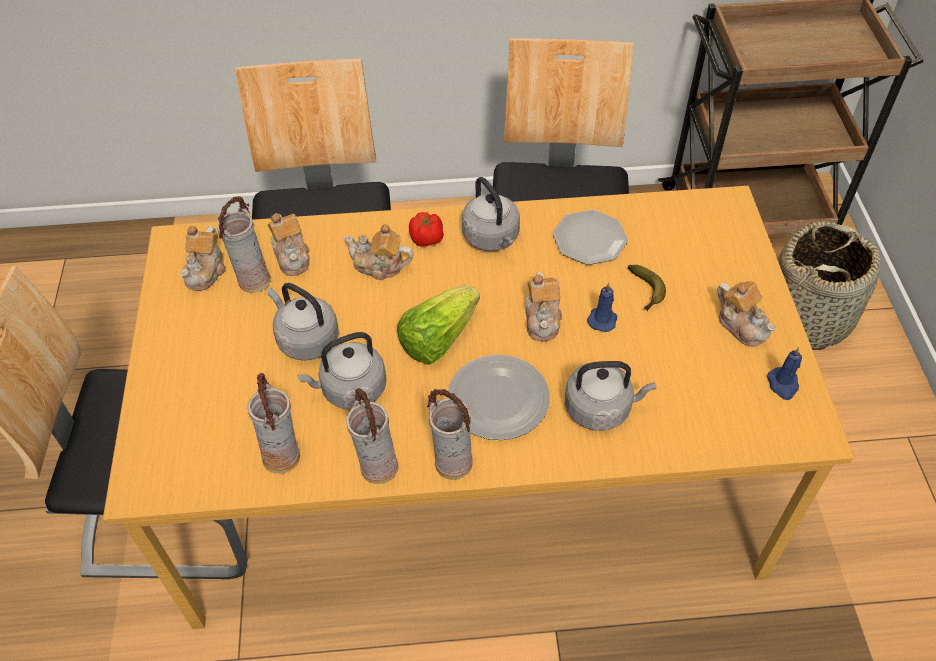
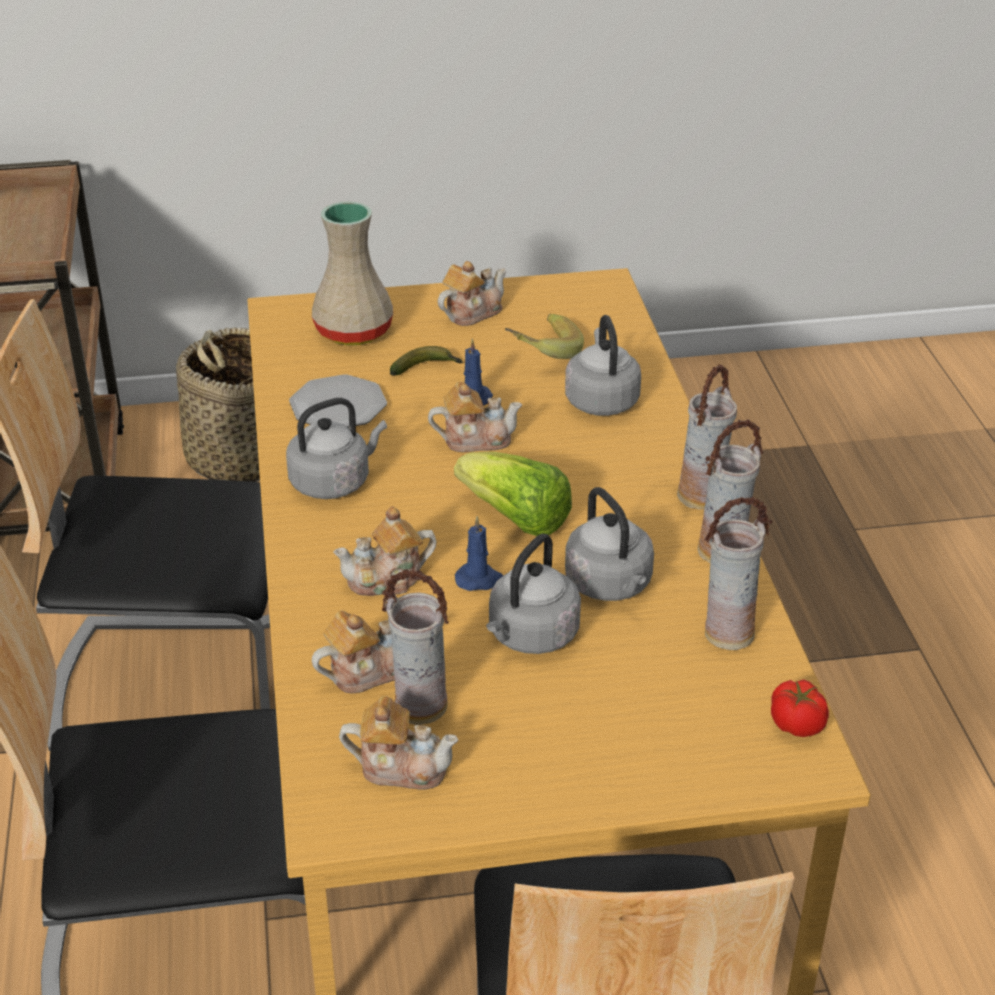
camera: 95 degrees left, 15 degrees down
teapot [344,224,413,280] -> teapot turned 60 degrees clockwise [333,506,437,596]
tomato [409,212,444,247] -> tomato moved to [771,679,829,737]
plate [447,355,550,440] -> none
blue candle [767,347,802,400] -> blue candle moved to [455,516,504,591]
none -> beige vase [312,201,393,345]
none -> banana [505,314,584,359]

